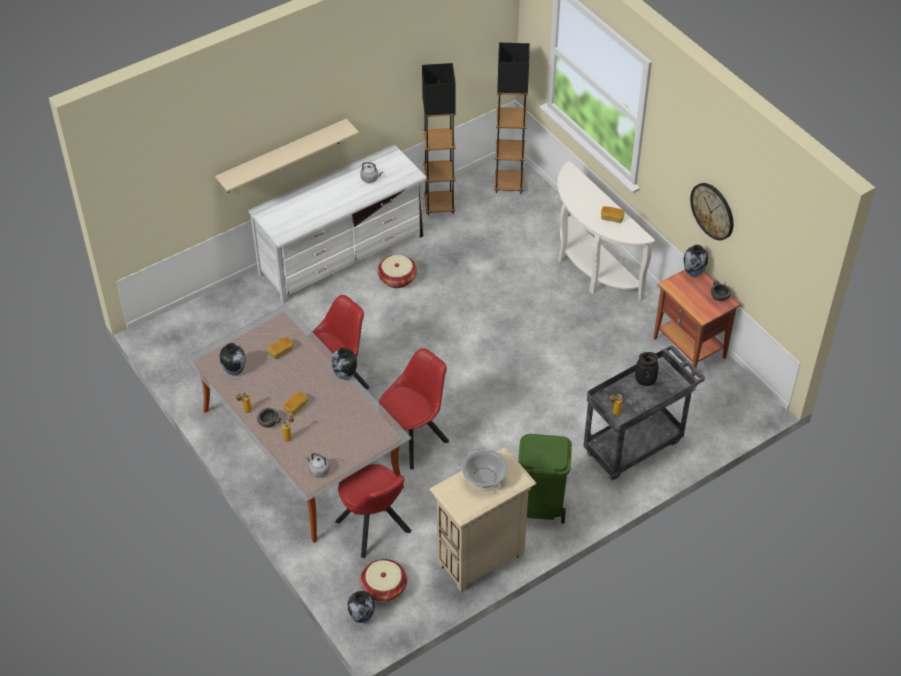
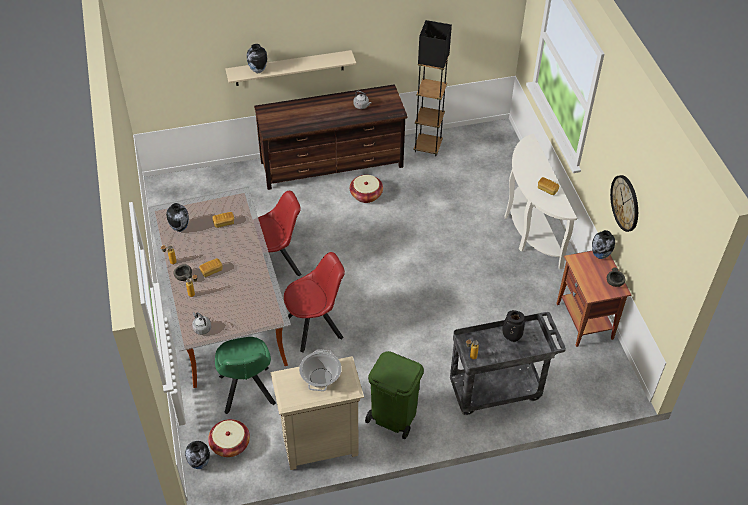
camera: 20 degrees right, 0 degrees up
white dresser [249,144,426,304] -> brown dresser [254,84,408,190]
vase [332,347,357,380] -> vase moved to [247,44,267,73]
red chair [335,464,411,558] -> green chair [215,337,276,414]
black floor lamp [494,42,530,194] -> none

